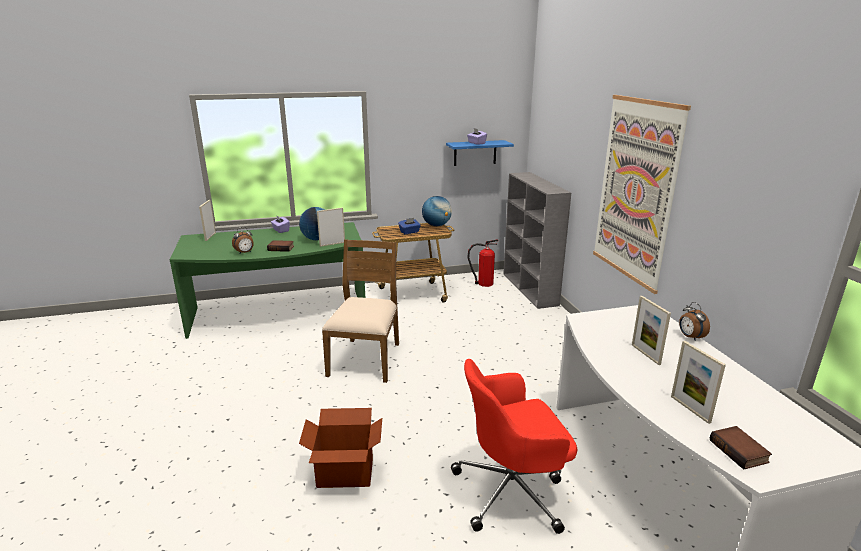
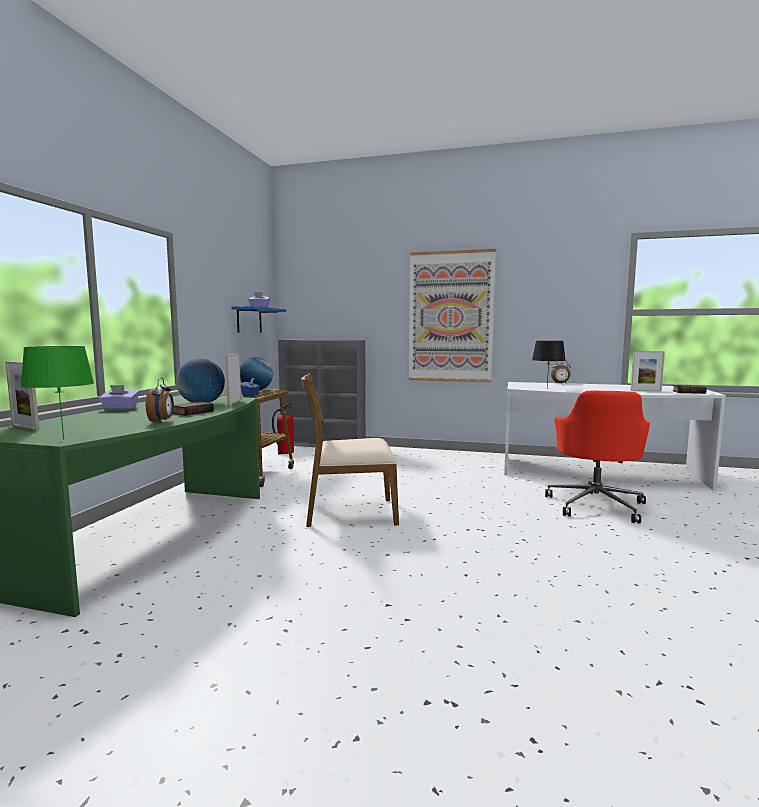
camera: 60 degrees left, 15 degrees down
cardboard box [299,408,382,488] -> none
brown chair [322,239,399,383] -> brown chair turned 45 degrees counterclockwise [301,373,399,527]
picture frame [632,296,671,365] -> none
none -> green table lamp [20,346,94,440]
none -> black table lamp [532,341,566,389]

